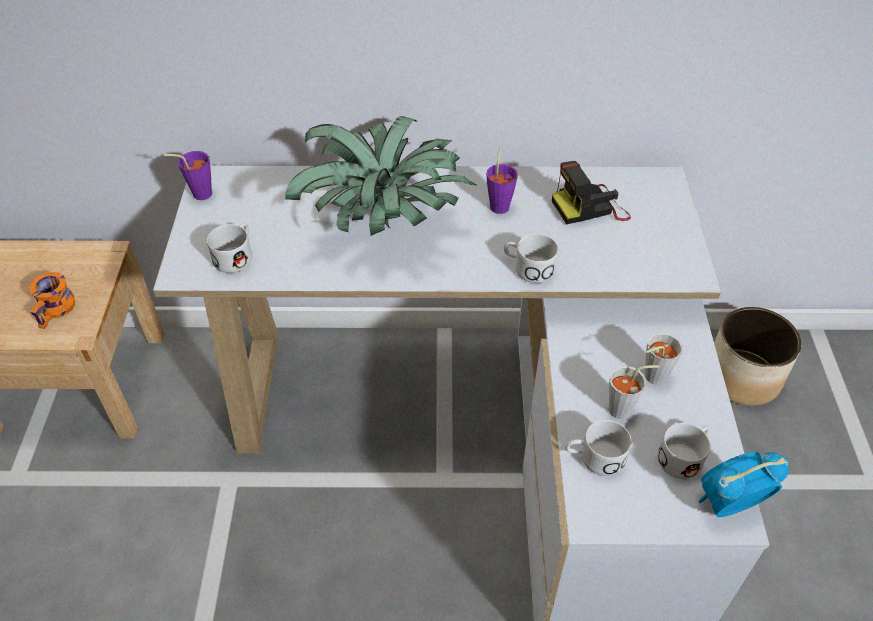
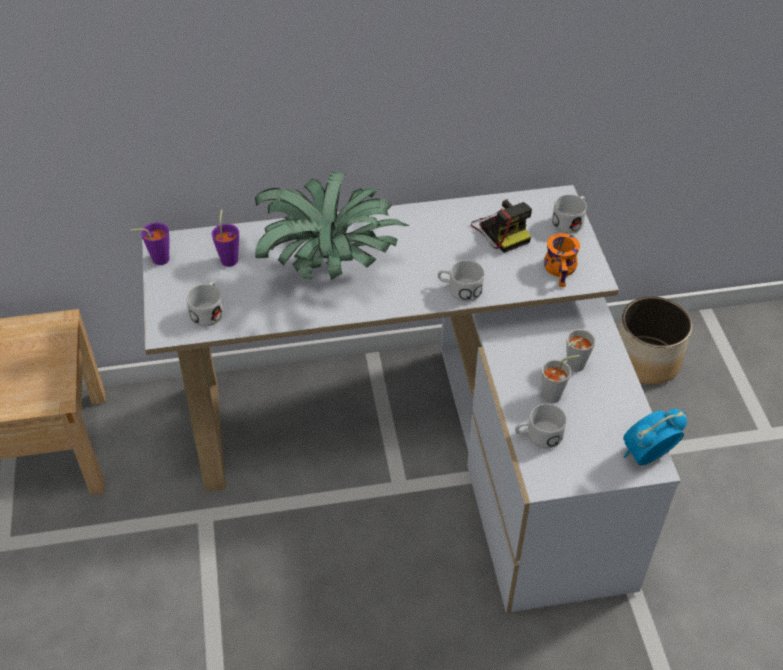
camera: 10 degrees left, 0 degrees up
orange mug [29,272,75,329] -> orange mug moved to [544,233,580,287]
purple cup [486,147,518,214] -> purple cup moved to [211,209,239,267]
camera [552,161,631,224] -> camera turned 90 degrees counterclockwise [471,199,532,253]
white mug [658,423,710,479] -> white mug moved to [552,194,587,234]

